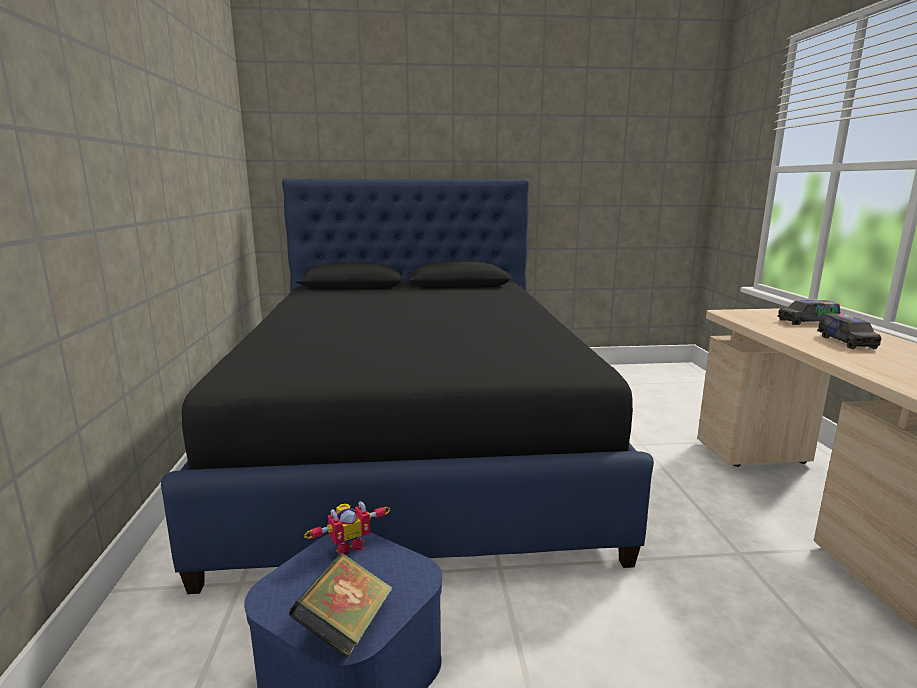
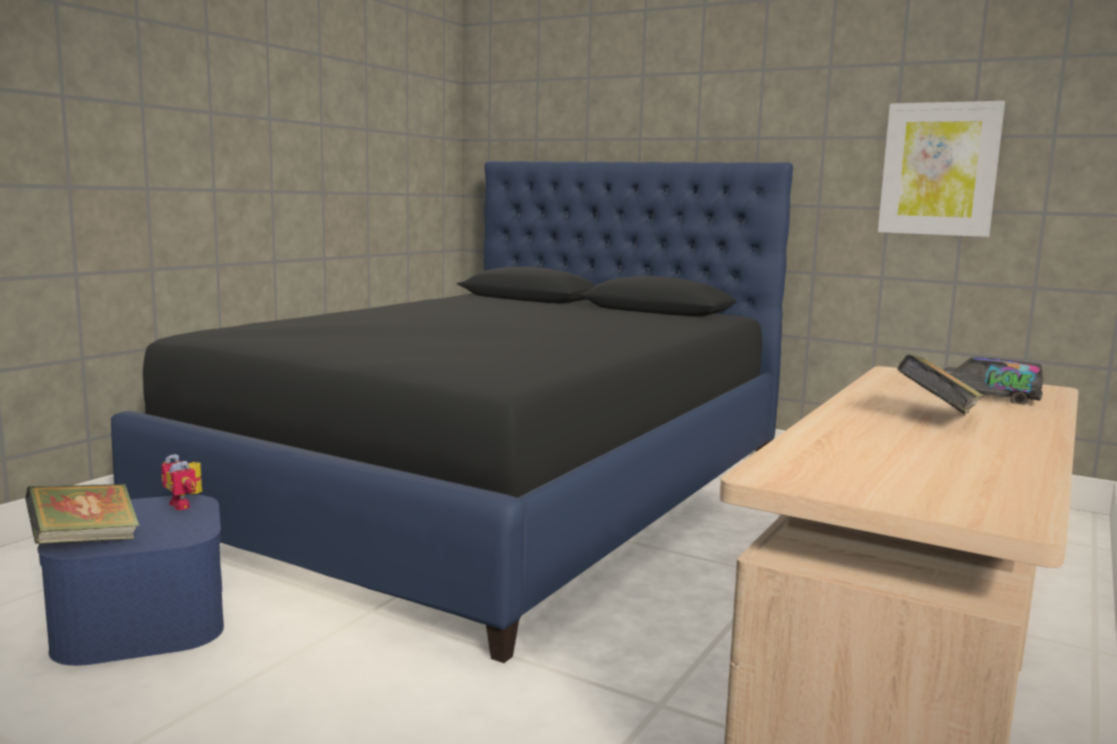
camera: 35 degrees right, 5 degrees down
toy robot [304,501,390,556] -> toy robot turned 45 degrees clockwise [161,454,202,510]
toy truck [817,314,882,349] -> book [897,355,984,414]
none -> picture [878,101,1005,237]

